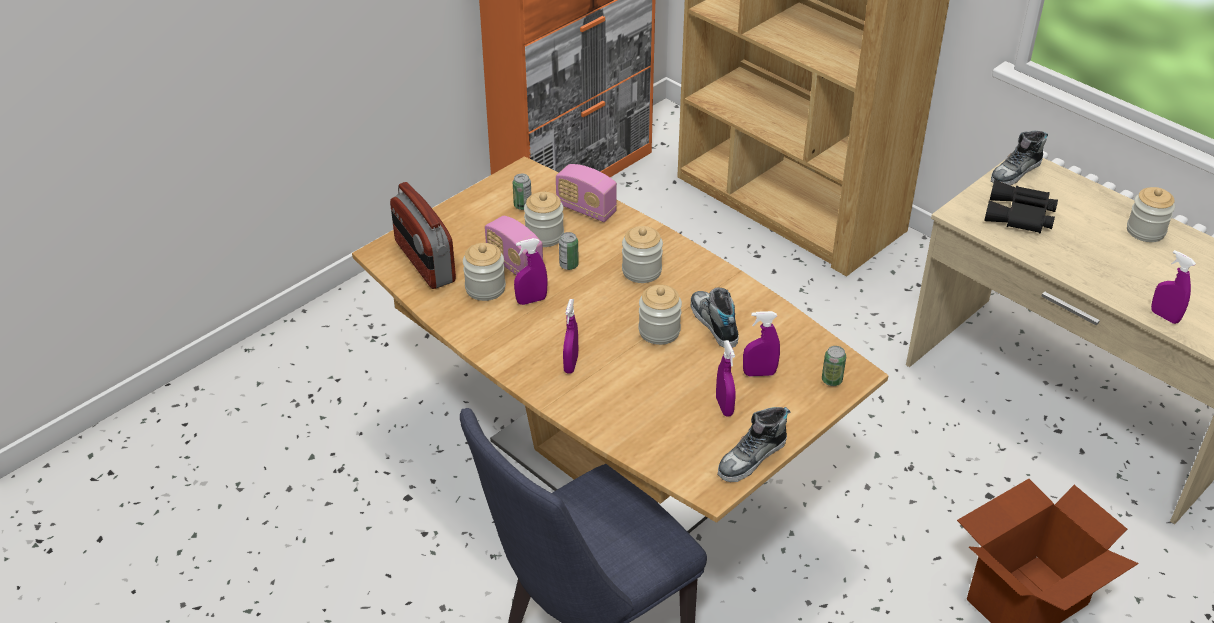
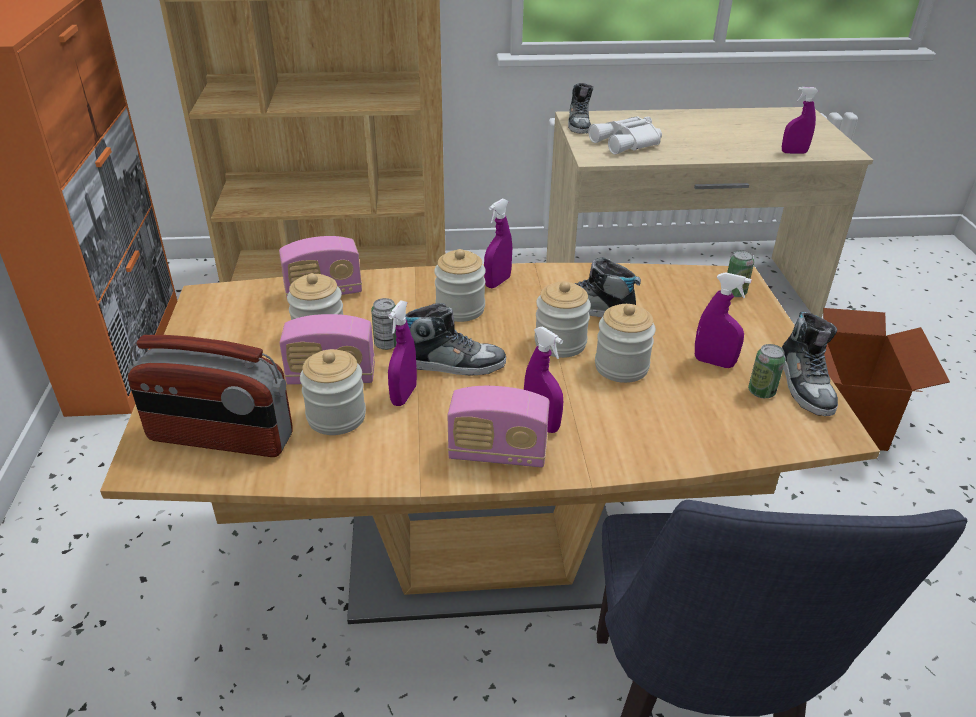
camera: 50 degrees left, 5 degrees down
can [513,174,532,210] -> can moved to [748,344,786,398]
purple spray bottle [743,311,780,377] -> purple spray bottle moved to [484,198,512,288]
black binoculars [984,180,1058,234] -> white binoculars [588,116,662,154]
jar [1127,187,1175,242] -> jar moved to [595,304,656,383]
none -> shoe [405,303,506,376]
none -> radio [447,386,549,467]

